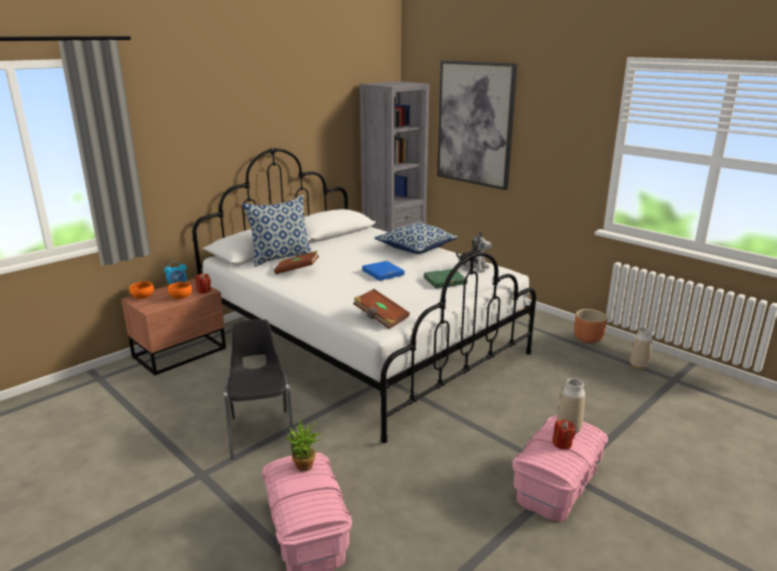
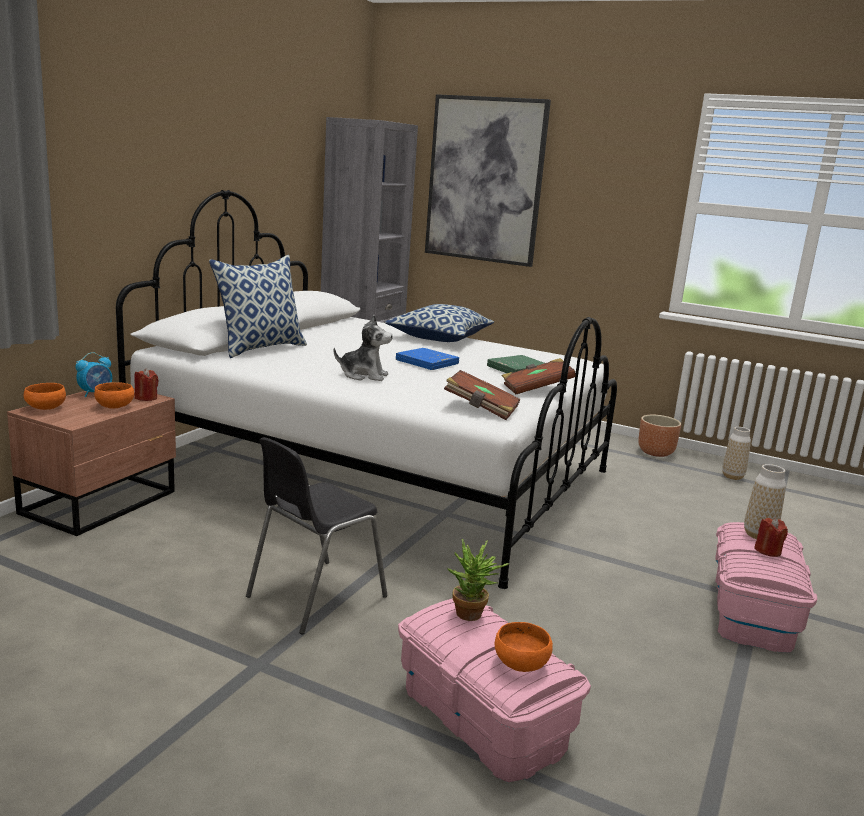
camera: 20 degrees left, 5 degrees down
black chair [224,319,295,459] -> black chair turned 105 degrees counterclockwise [246,437,388,635]
brown book [274,251,319,274] -> brown book moved to [502,358,576,394]
plush toy [456,230,492,273] -> plush toy moved to [334,315,393,381]
none -> orange bowl [495,622,553,672]

